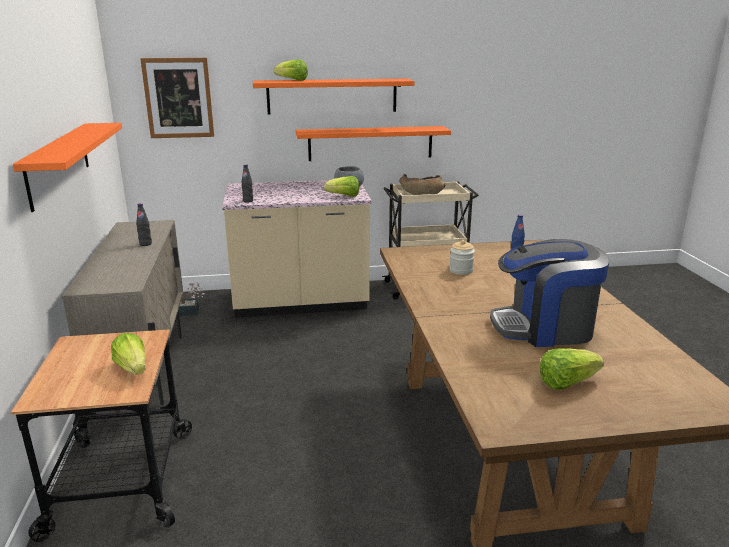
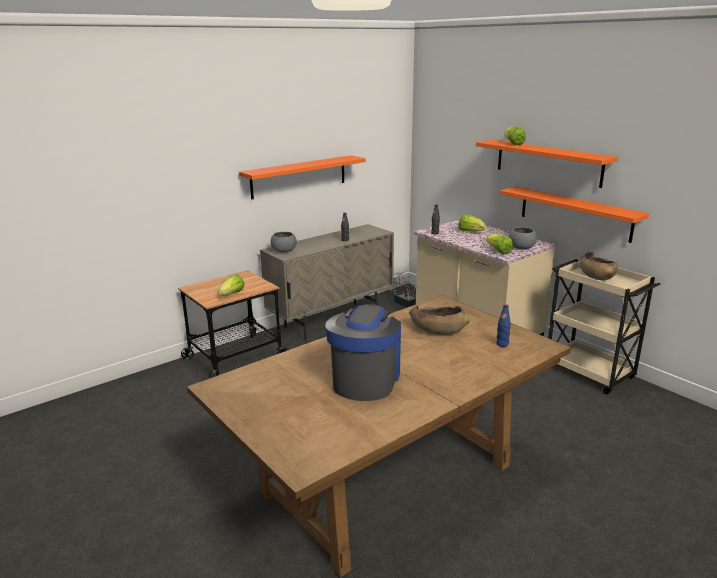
camera: 60 degrees right, 0 degrees up
picture [140,58,214,138] -> none
jar [449,240,475,275] -> brown bowl [409,305,469,335]
coffee machine [490,239,609,347] -> coffee machine turned 45 degrees clockwise [326,303,401,401]
lettuce [540,348,604,390] -> lettuce moved to [458,214,487,231]
none -> grey bowl [271,232,297,253]

